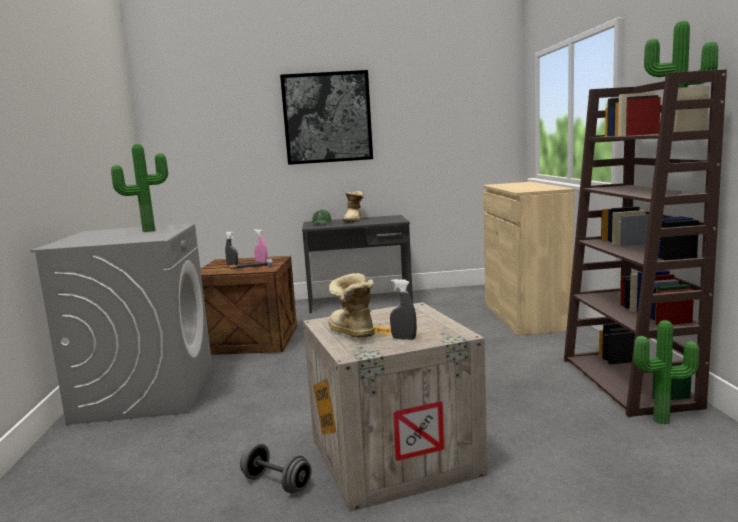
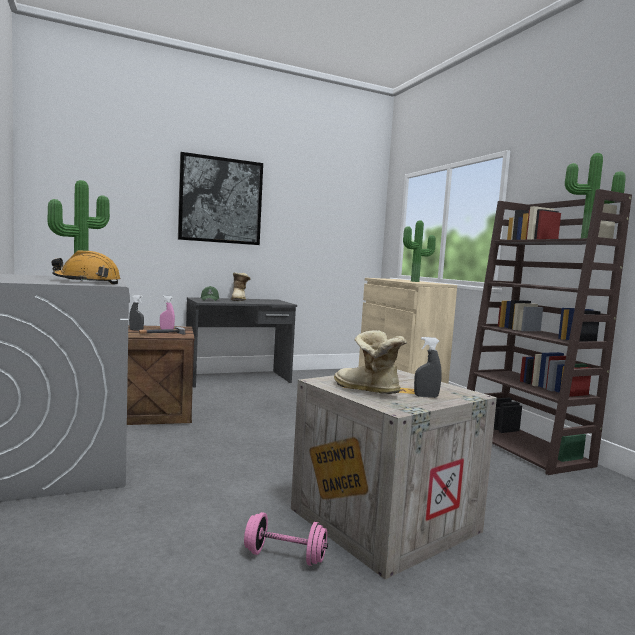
camera: 20 degrees left, 5 degrees down
grey dumbbell [240,443,311,493] -> pink dumbbell [244,512,328,566]
potted plant [633,320,699,424] -> potted plant moved to [403,220,436,282]
none -> orange hard hat [51,251,121,284]

